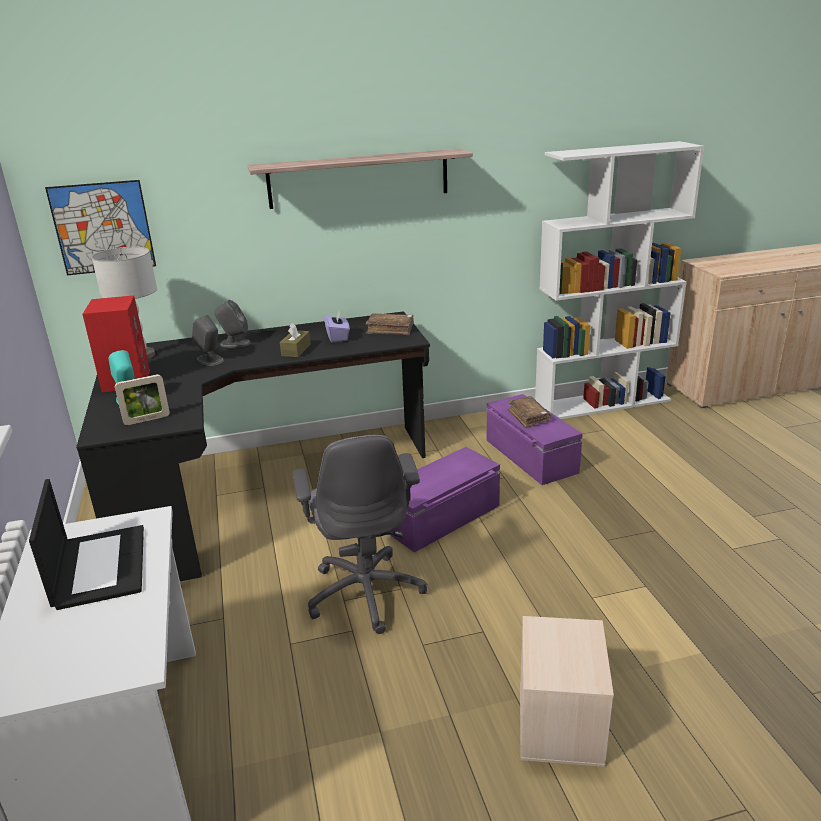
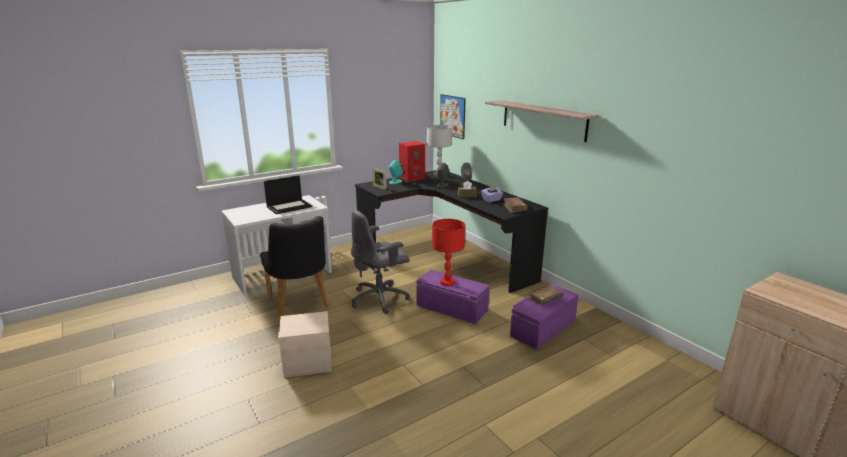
camera: 70 degrees right, 5 degrees down
white bookcase [535,141,704,419] -> none
none -> black chair [260,216,329,318]
none -> red table lamp [432,219,465,286]

